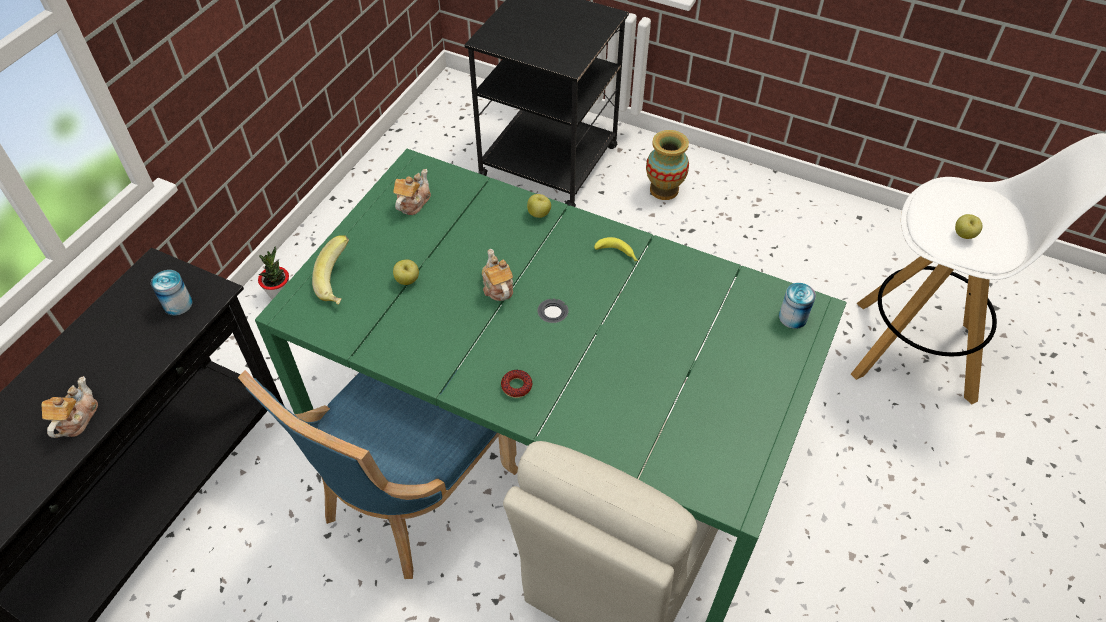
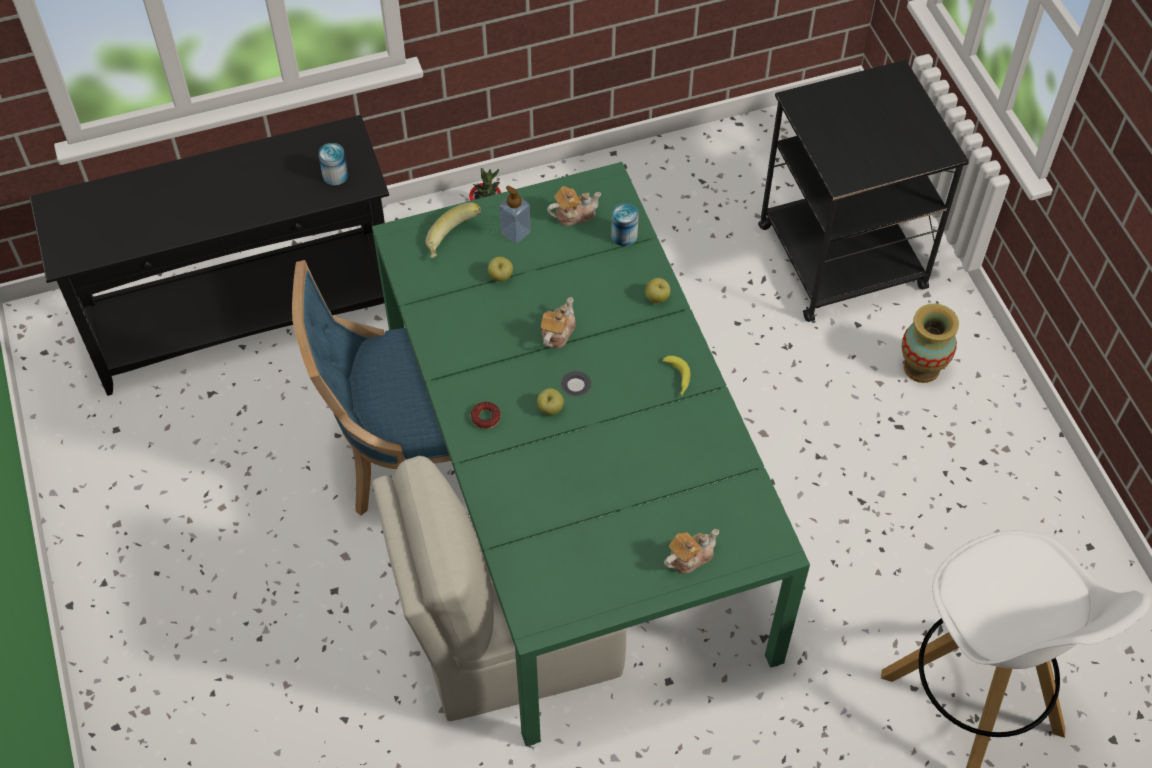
camera: 45 degrees right, 5 degrees up
teapot [41,376,98,438] -> teapot moved to [664,529,719,574]
can [779,283,816,329] -> can moved to [611,203,639,246]
apple [955,214,982,239] -> apple moved to [537,388,564,415]
none -> soap dispenser [499,186,531,243]

